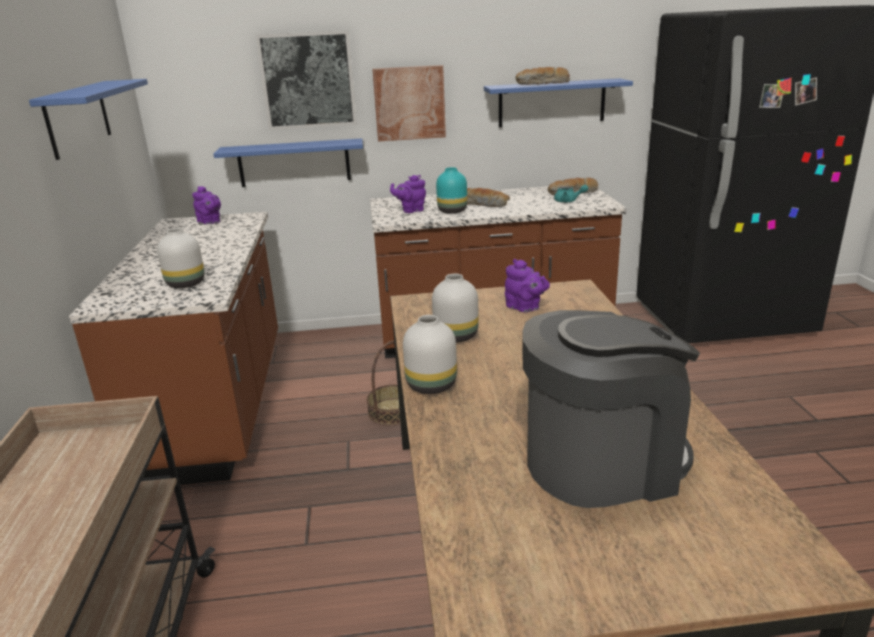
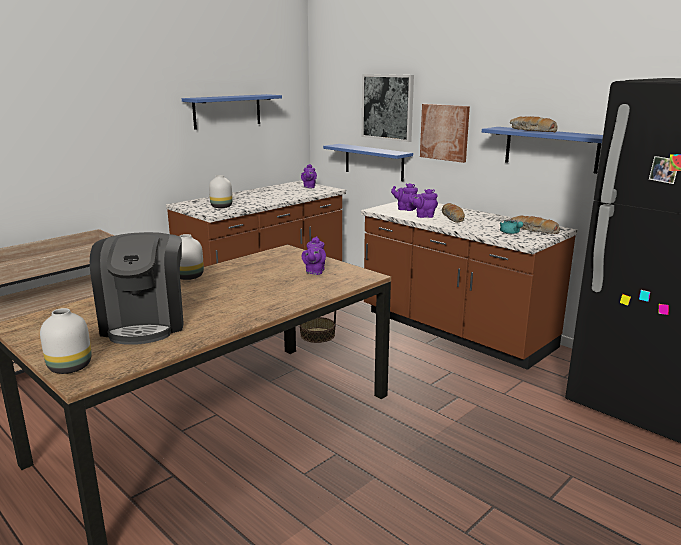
camera: 50 degrees right, 5 degrees down
white vase [432,274,479,342] -> white vase moved to [40,308,92,374]
turquoise vase [436,167,467,214] -> purple teapot [408,189,438,218]
coffee machine [523,310,700,508] -> coffee machine turned 45 degrees clockwise [90,232,184,345]

